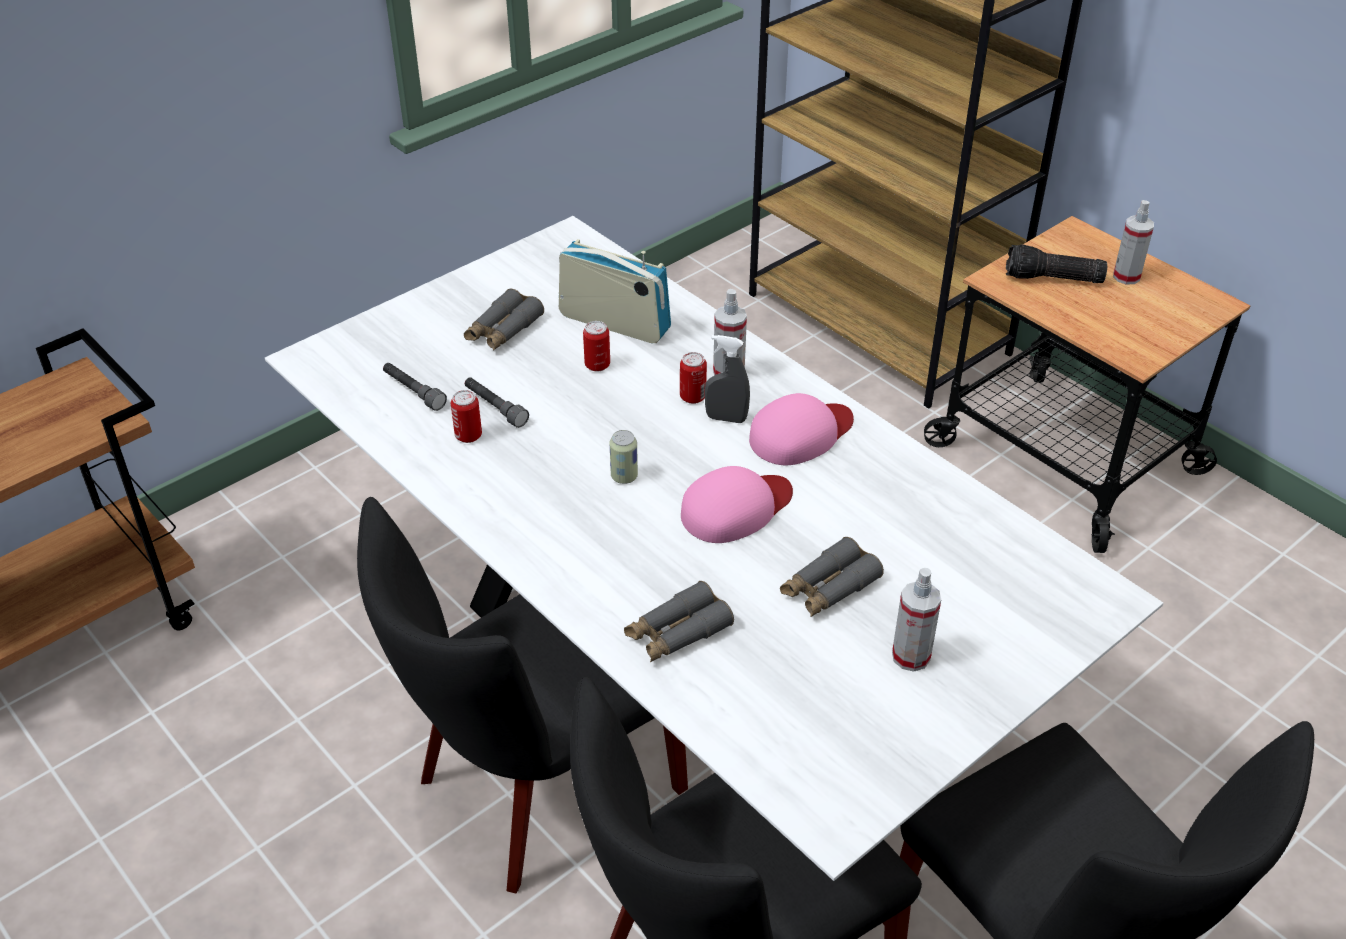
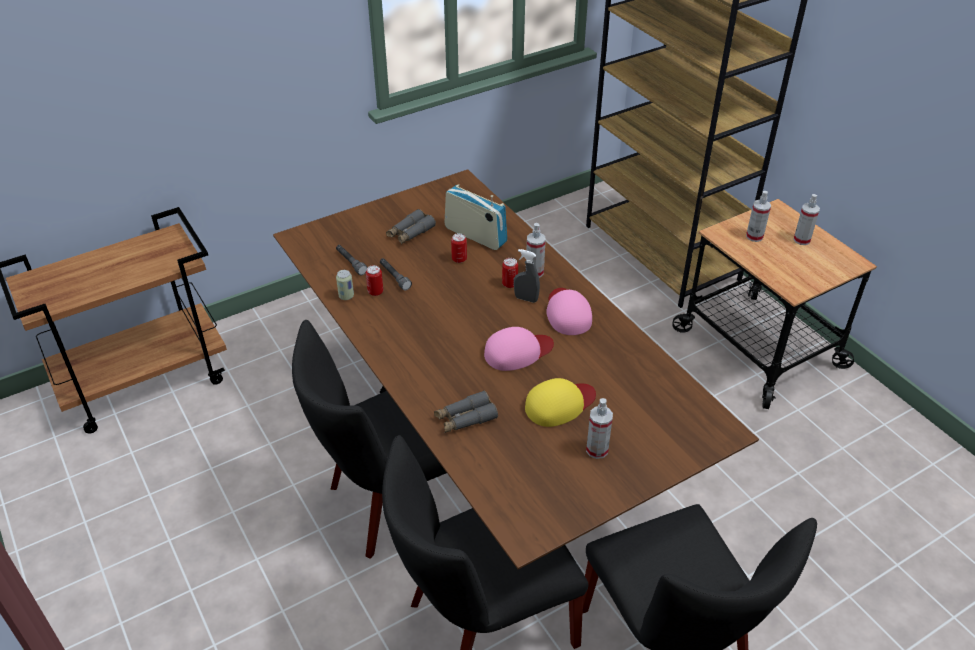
camera: 10 degrees right, 0 degrees up
white dining table [265,216,1163,881] -> brown dining table [273,169,759,570]
can [610,430,638,484] -> can moved to [336,270,354,300]
pink cap [749,393,854,465] -> pink cap turned 75 degrees counterclockwise [546,288,592,335]
grey binoculars [780,537,884,617] -> yellow cap [525,378,596,427]
flashlight [1006,244,1107,283] -> spray bottle [746,191,771,242]

